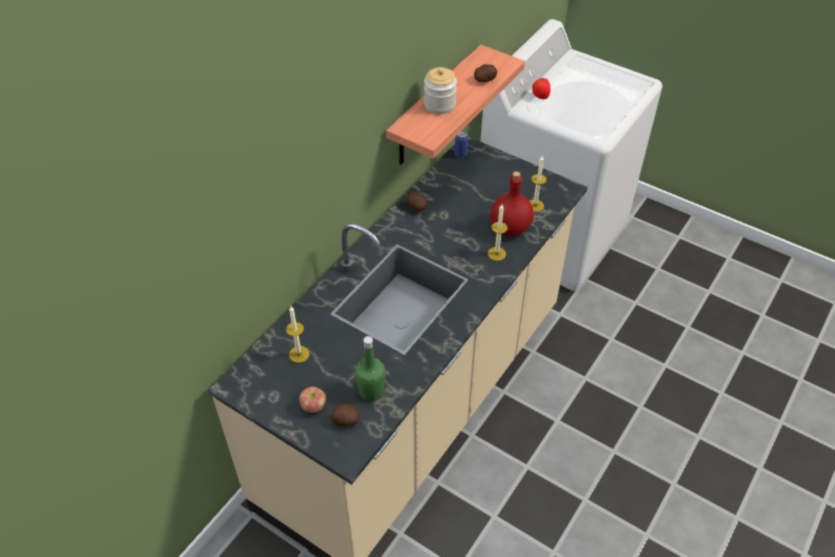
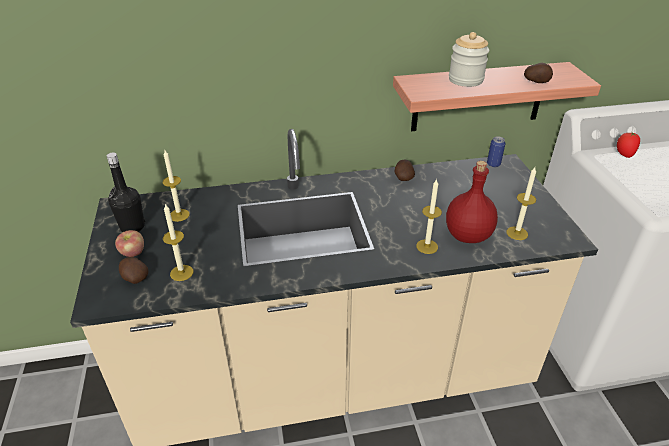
camera: 45 degrees right, 10 degrees down
green bottle [355,336,385,401] -> candle [163,204,193,281]
none -> black bottle [107,153,145,232]

